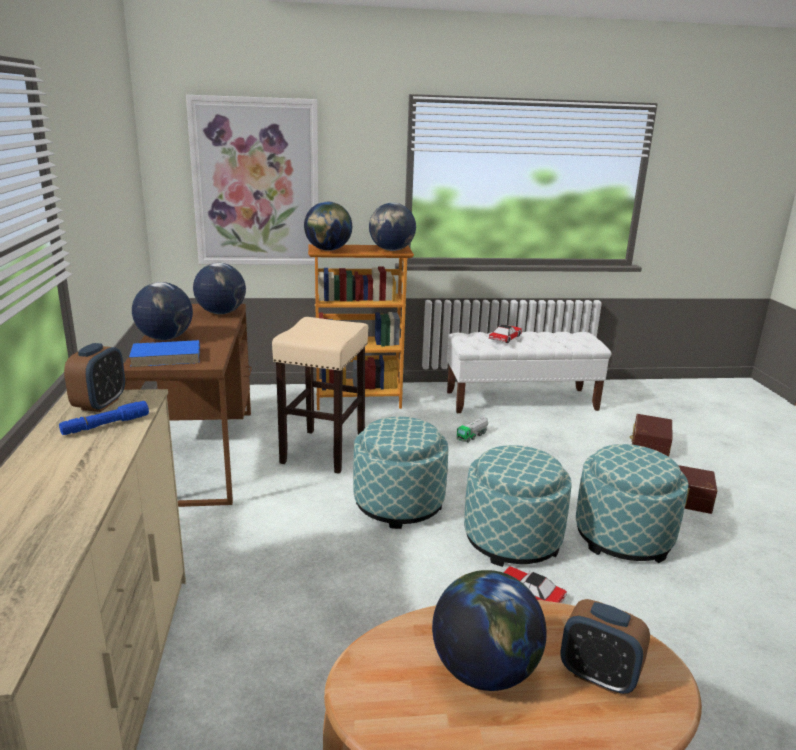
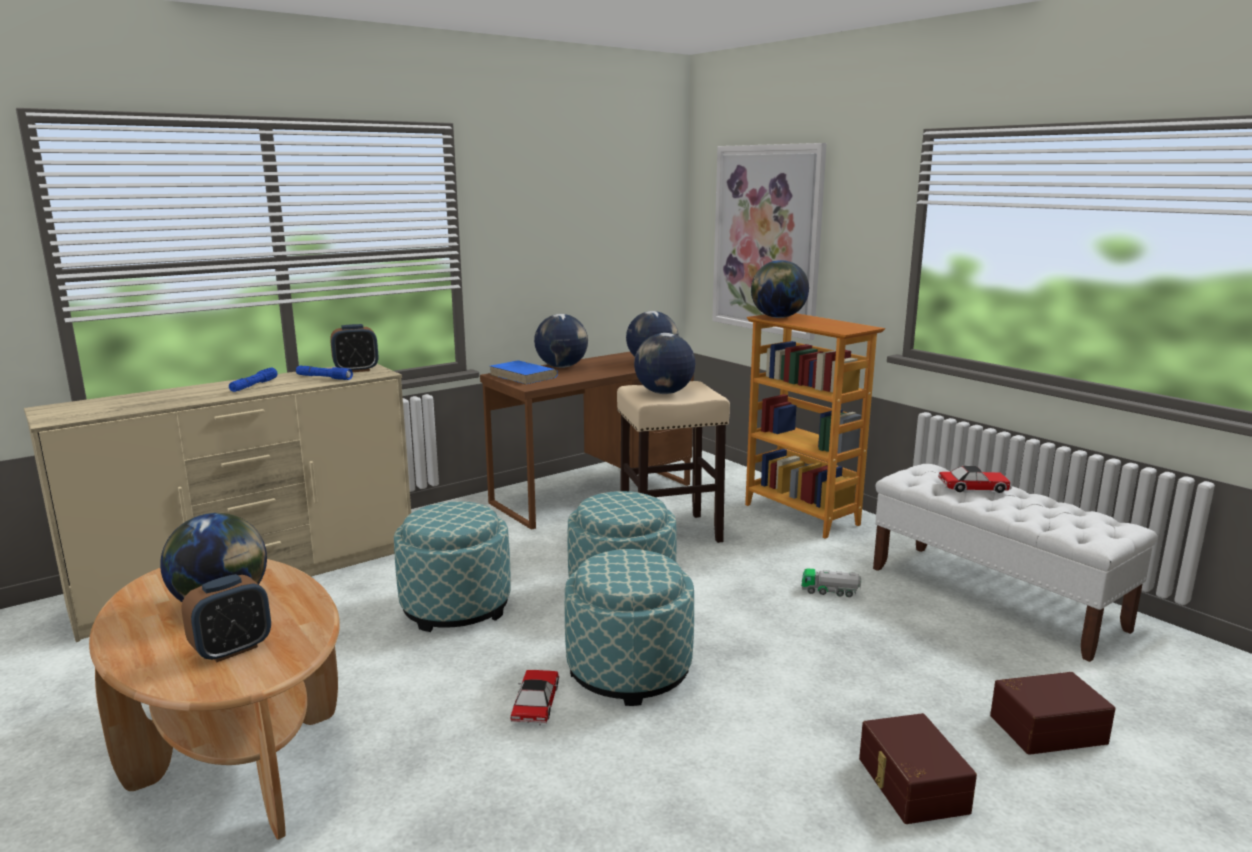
camera: 60 degrees right, 5 degrees down
globe [369,203,416,251] -> globe moved to [634,333,695,394]
alarm clock [560,599,650,694] -> alarm clock turned 135 degrees counterclockwise [181,574,271,662]
ottoman [576,444,688,563] -> ottoman moved to [394,501,510,632]
none -> blue flashlight [229,368,278,392]

